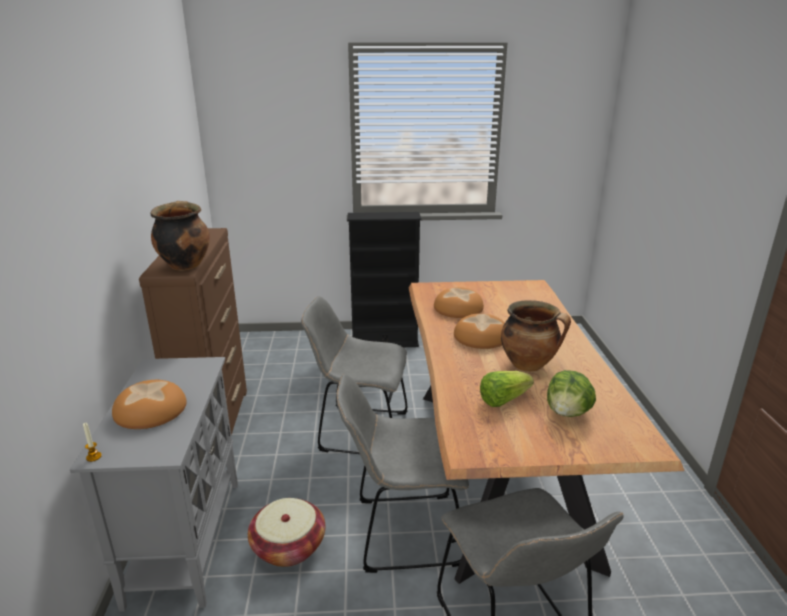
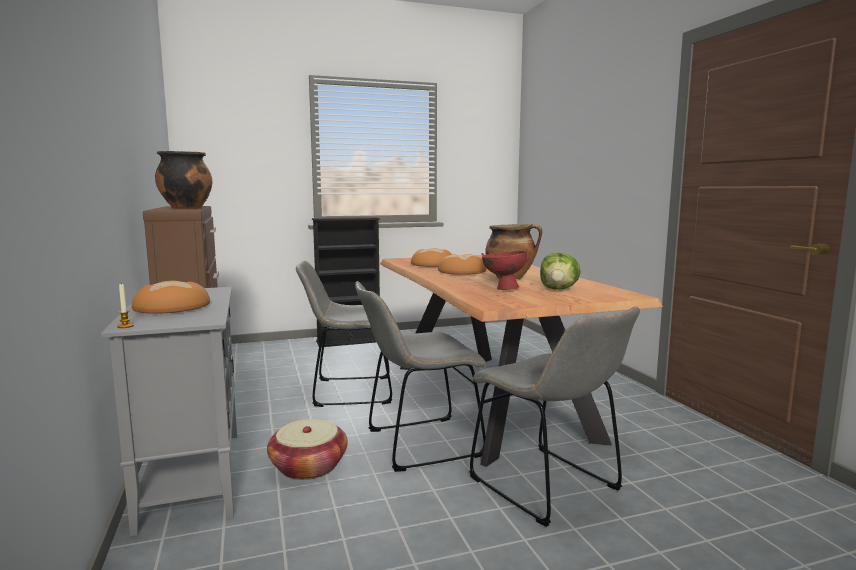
camera: 15 degrees left, 15 degrees down
lettuce [480,371,534,407] -> red bowl [481,250,527,290]

